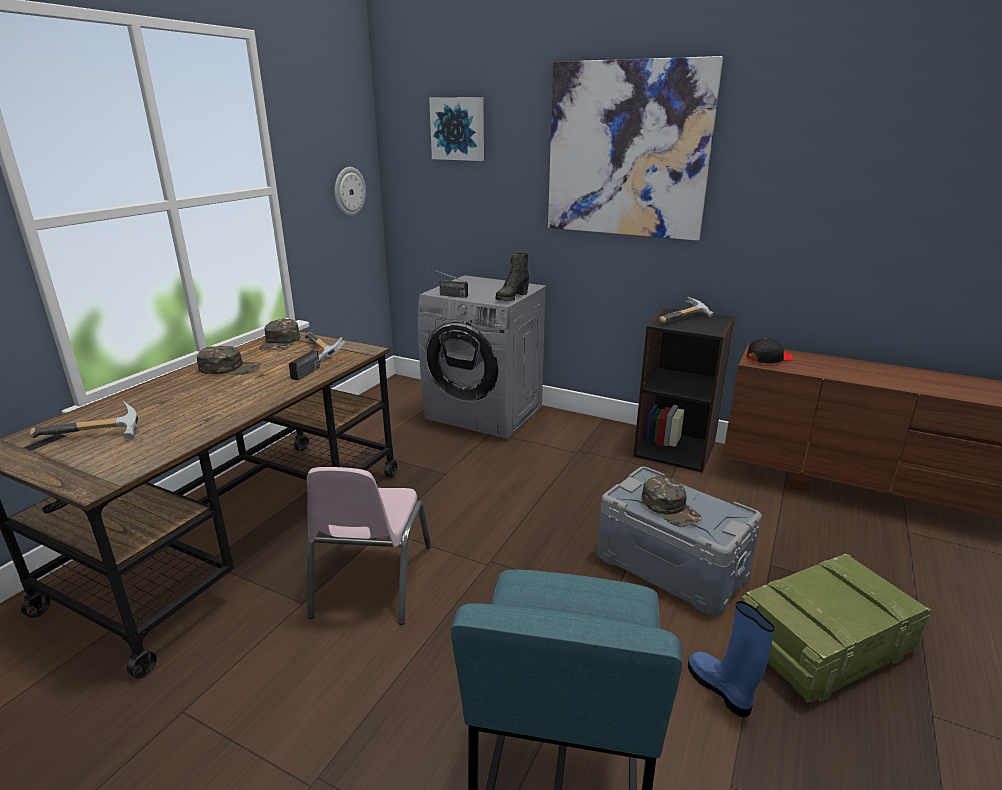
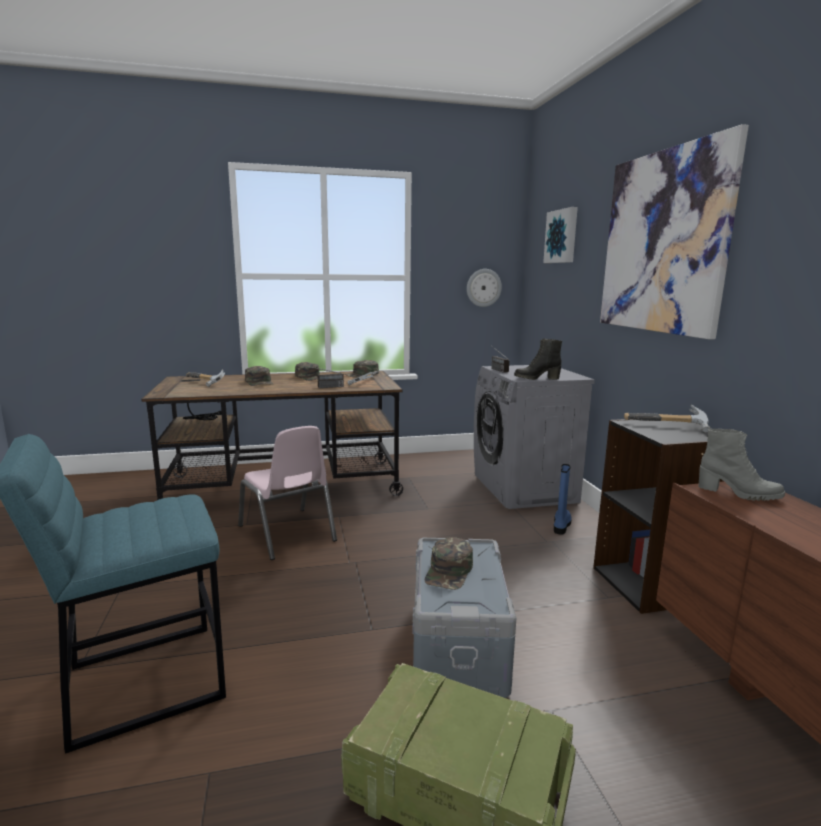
camera: 50 degrees right, 10 degrees down
pink chair [307,467,431,625] -> pink chair turned 90 degrees counterclockwise [238,426,337,560]
blue boot [688,601,775,717] -> blue boot moved to [554,464,572,535]
black cap [747,338,794,364] -> grey boot [698,429,785,501]
none -> green cap [245,366,273,386]

